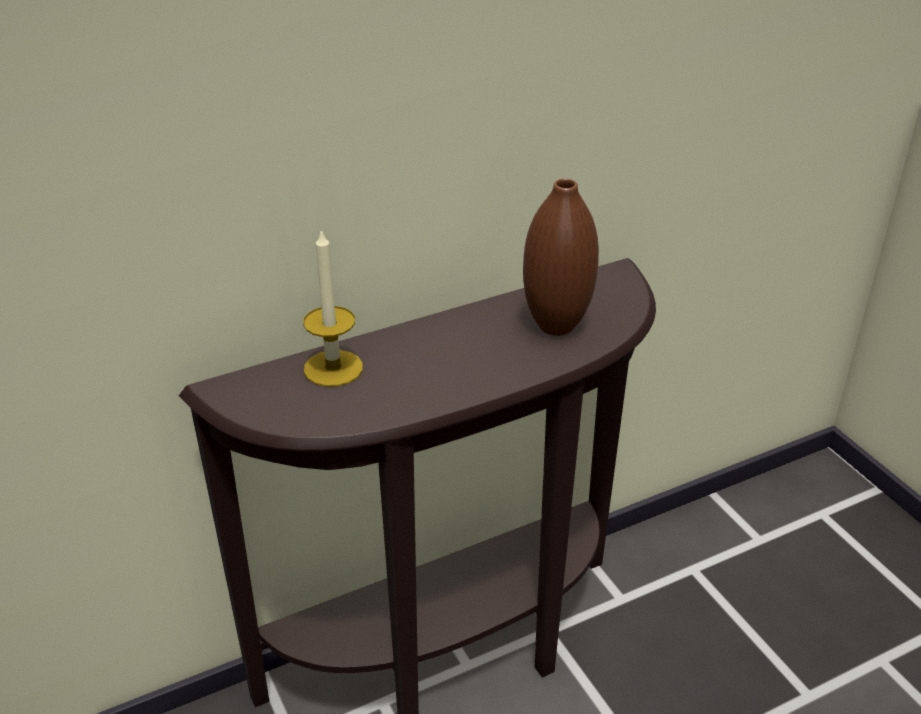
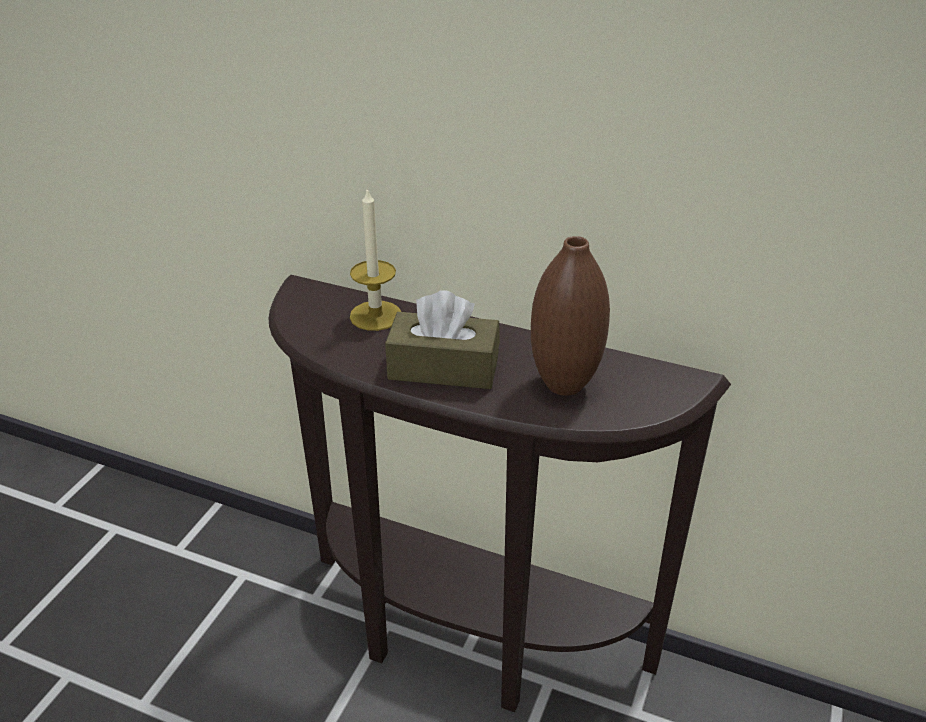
camera: 50 degrees right, 0 degrees up
none -> brown tissue box [385,290,500,389]

